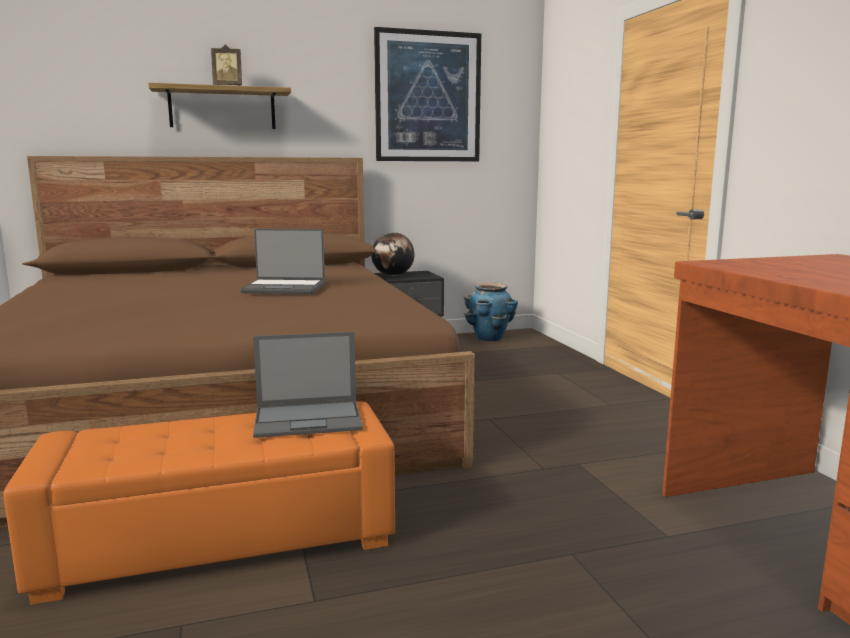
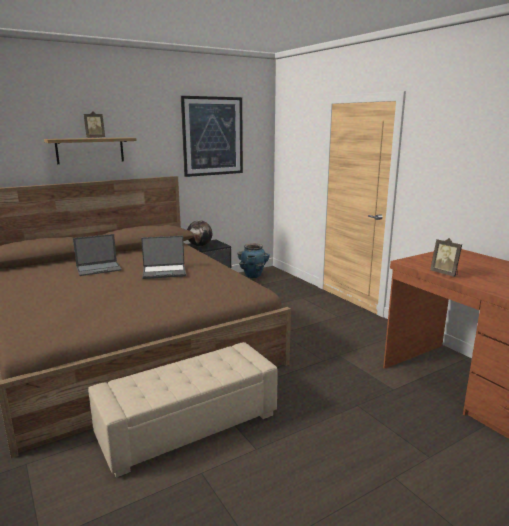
camera: 15 degrees left, 5 degrees up
orange ottoman [4,401,395,605] -> beige ottoman [88,342,278,478]
laptop [253,332,363,438] -> laptop moved to [73,234,122,276]
none -> picture frame [430,238,462,277]

